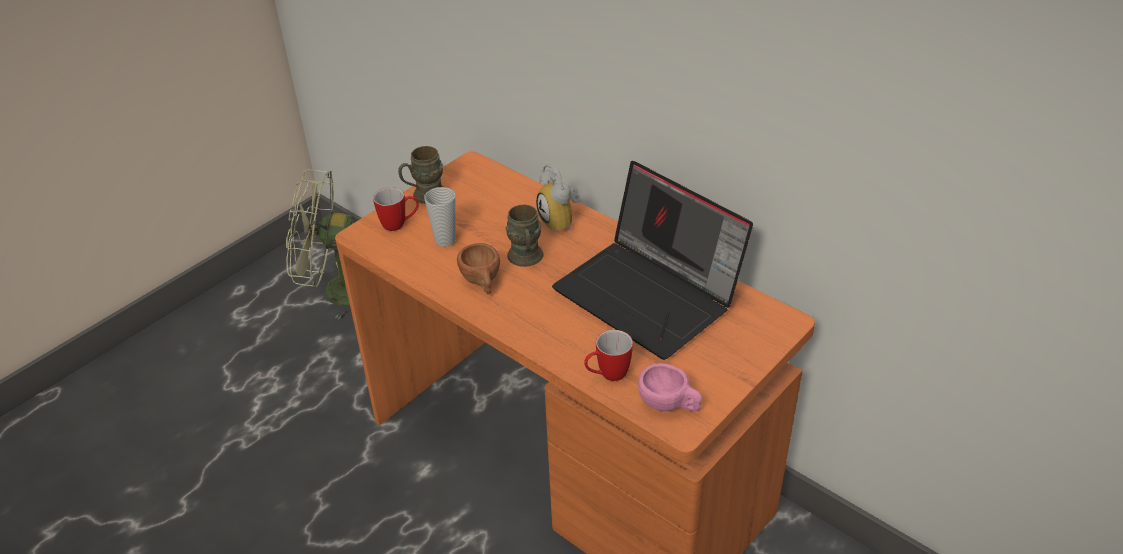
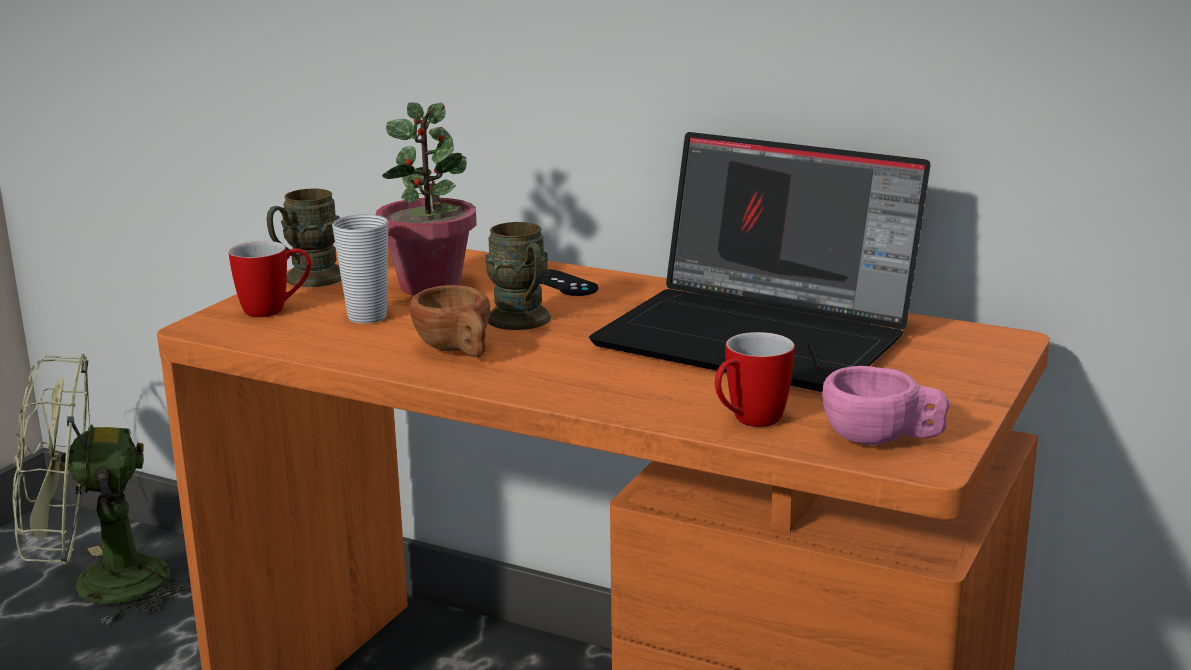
camera: 15 degrees left, 20 degrees down
alarm clock [536,164,581,233] -> black game controller [540,269,598,296]
none -> potted plant [376,102,476,296]

